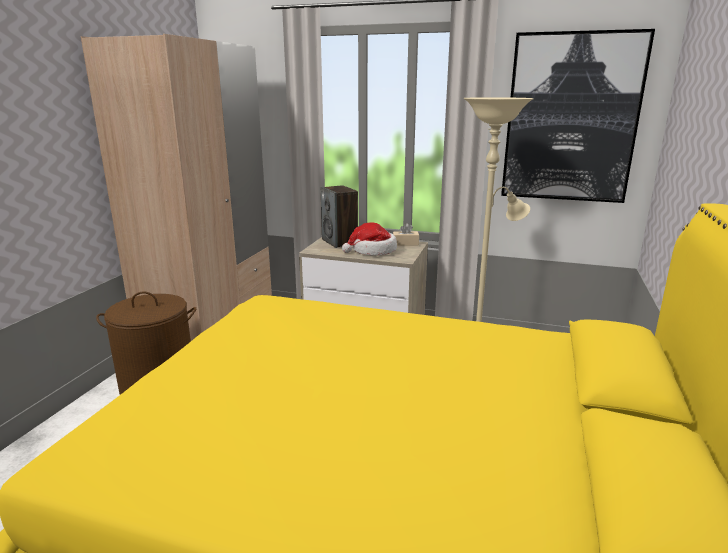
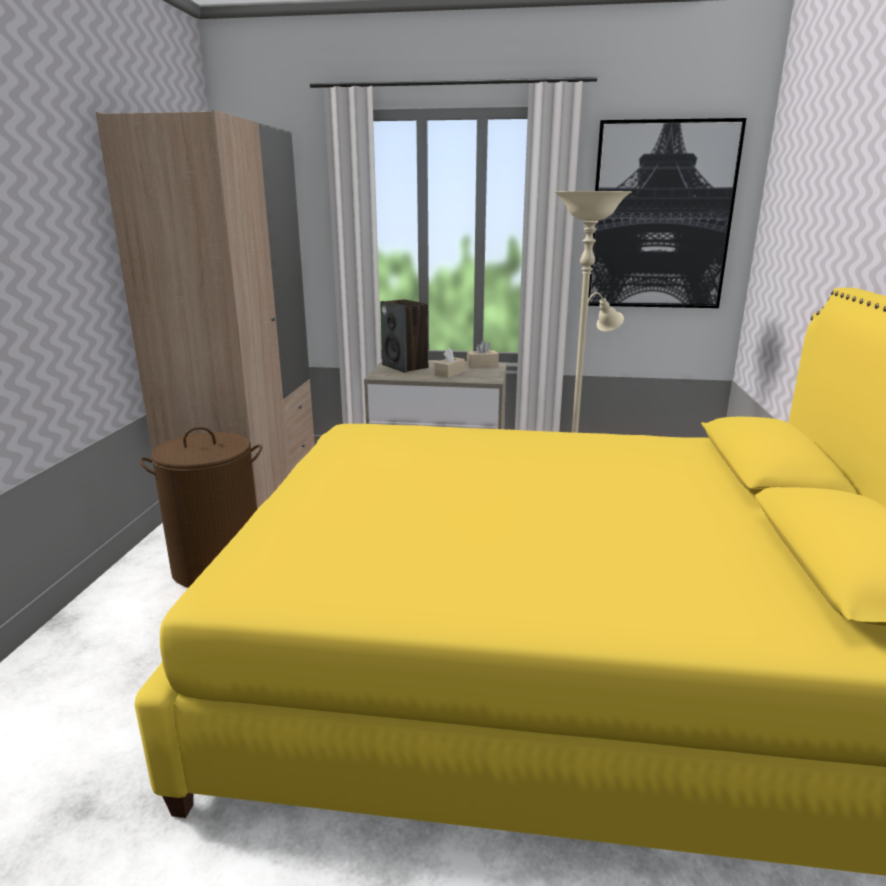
camera: 10 degrees left, 0 degrees up
hat [342,222,397,256] -> beige tissue box [435,348,465,378]

